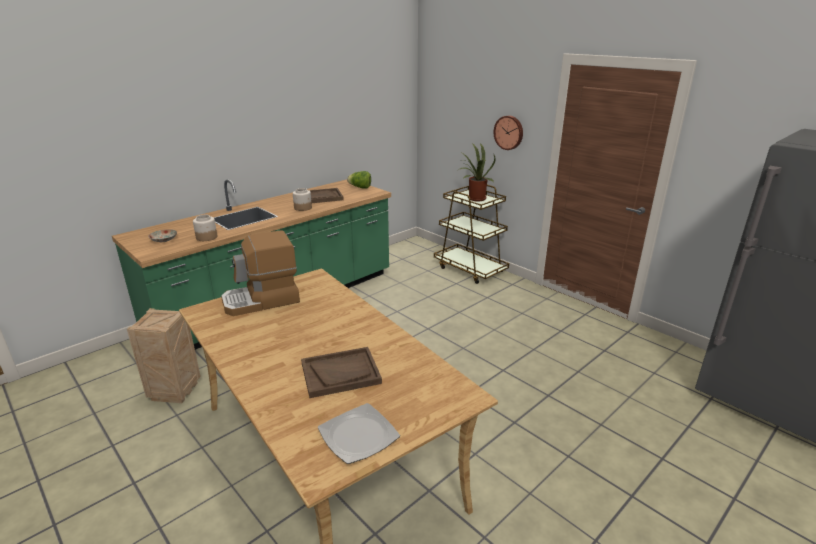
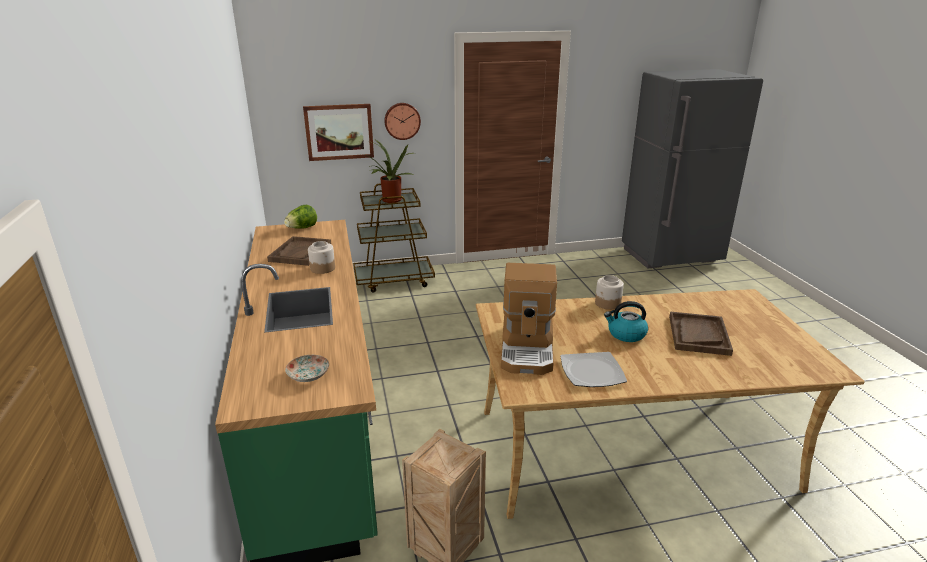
camera: 60 degrees left, 0 degrees up
jar [193,215,217,241] -> jar moved to [595,275,624,310]
plate [318,403,400,464] -> plate moved to [560,352,627,387]
none -> picture [303,104,374,161]
none -> kettle [604,301,648,342]

